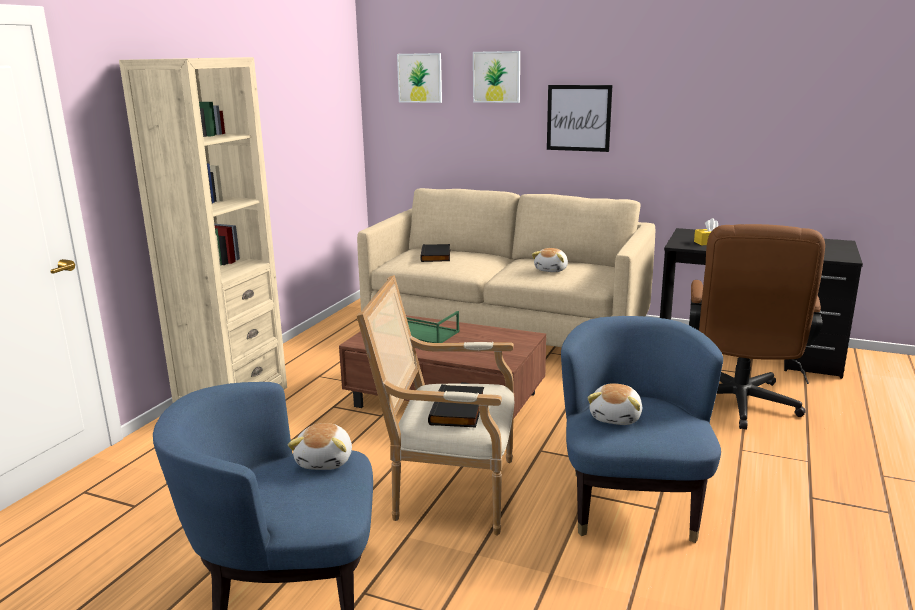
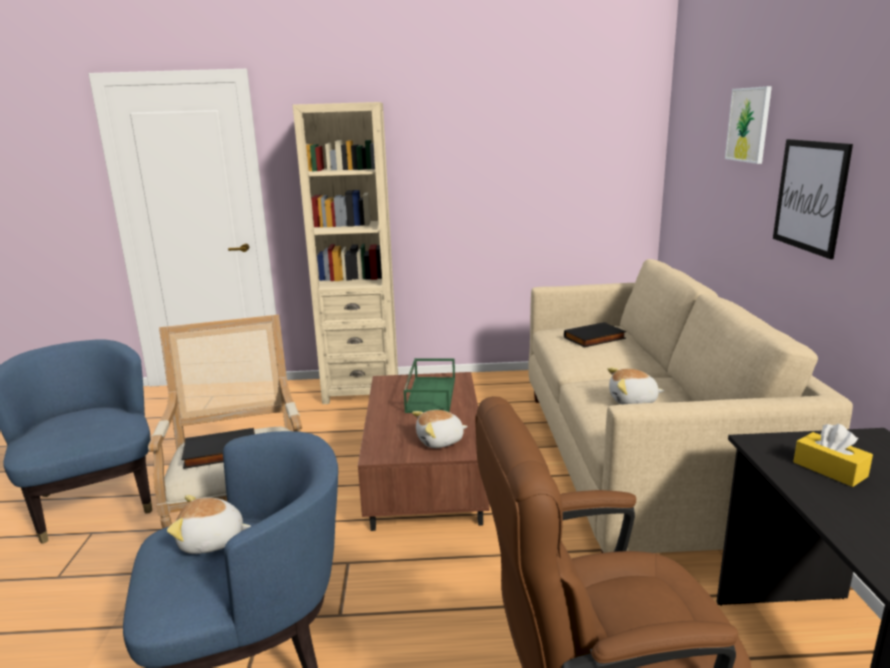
camera: 65 degrees right, 0 degrees up
plush toy [288,423,352,470] -> plush toy moved to [412,410,468,448]
picture [397,53,442,103] -> none

